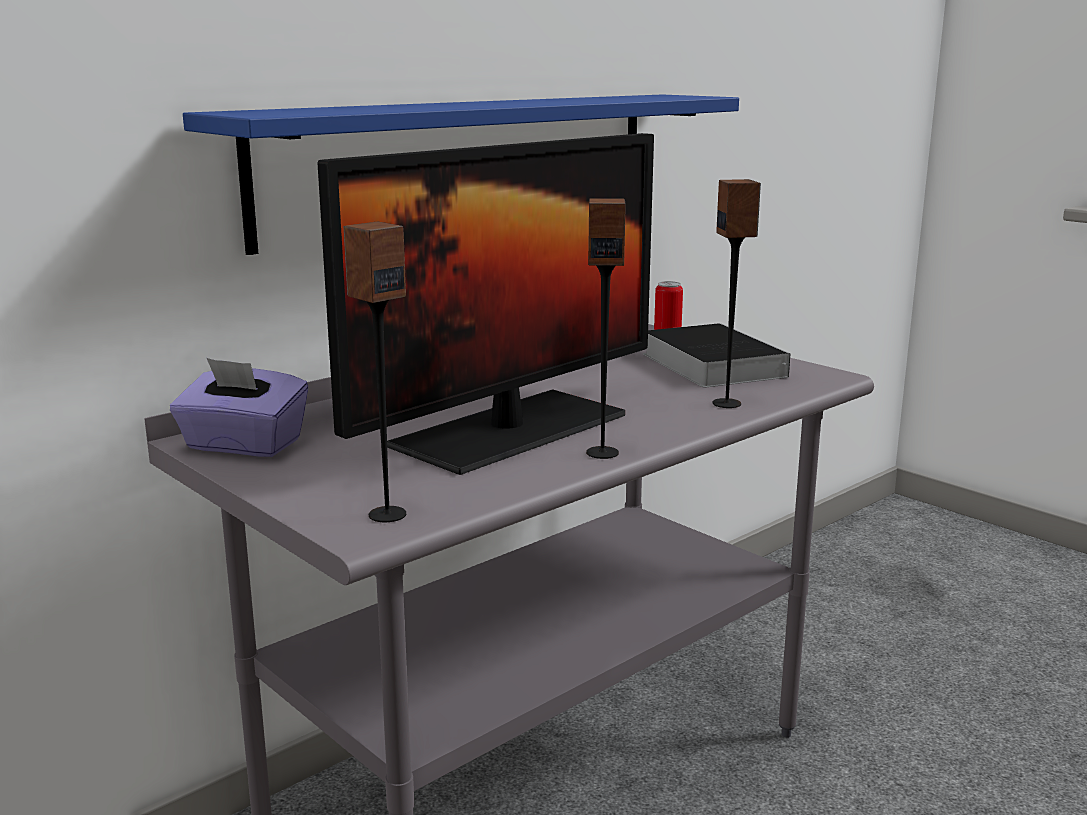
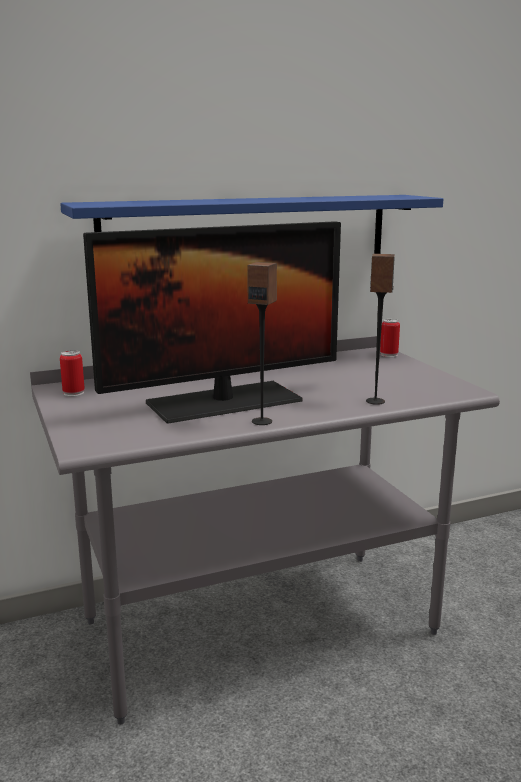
camera: 20 degrees right, 0 degrees up
purple tissue box [170,358,308,457] -> can [60,350,85,397]
speaker [344,222,406,522] -> none
book [643,323,790,388] -> none

